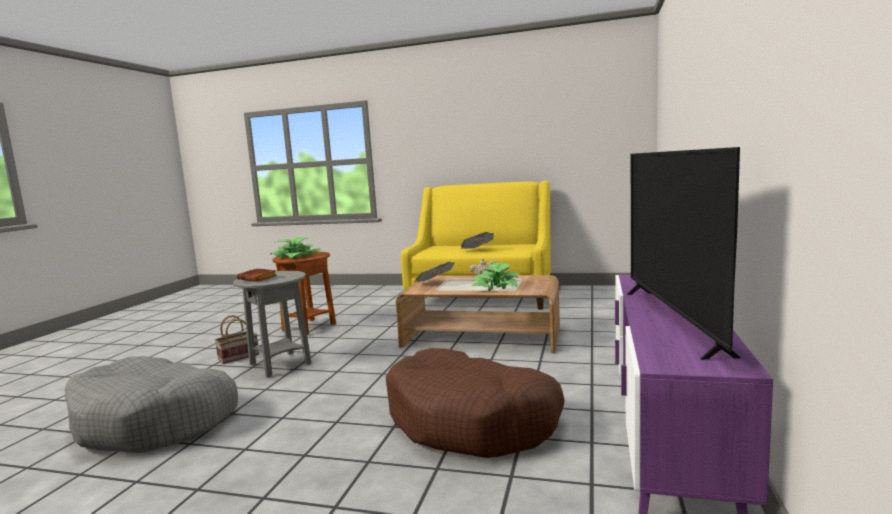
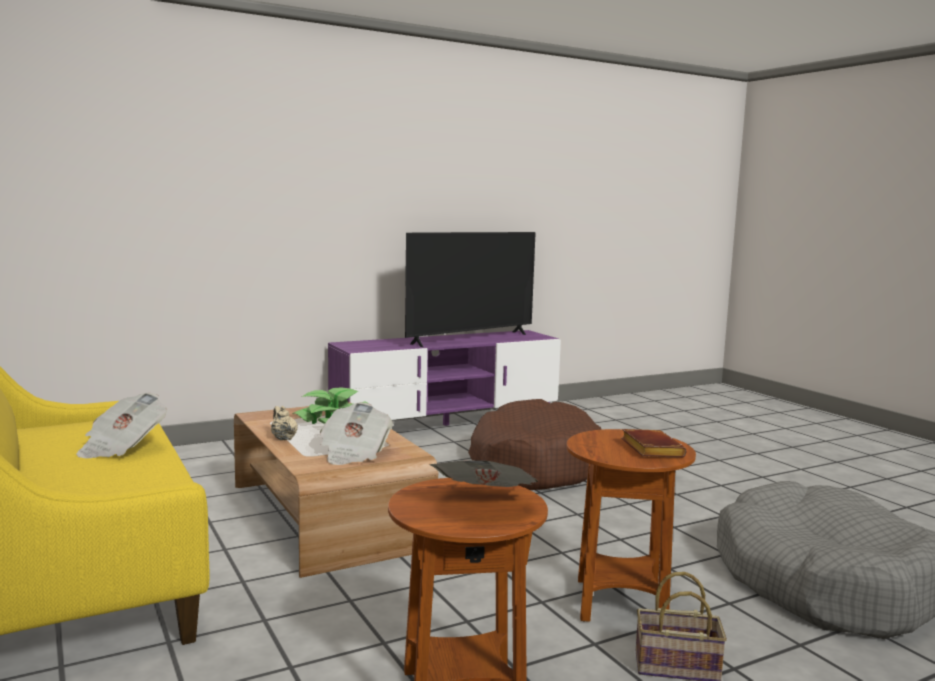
camera: 135 degrees left, 0 degrees up
grey side table [233,271,312,377] -> brown side table [566,429,696,622]
potted plant [270,237,321,259] -> newspaper [429,460,538,487]

